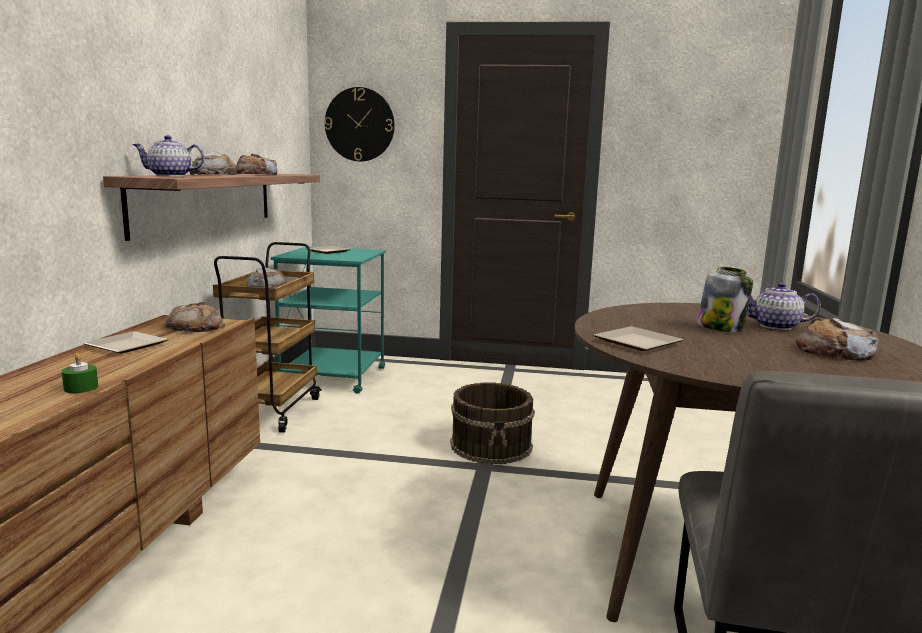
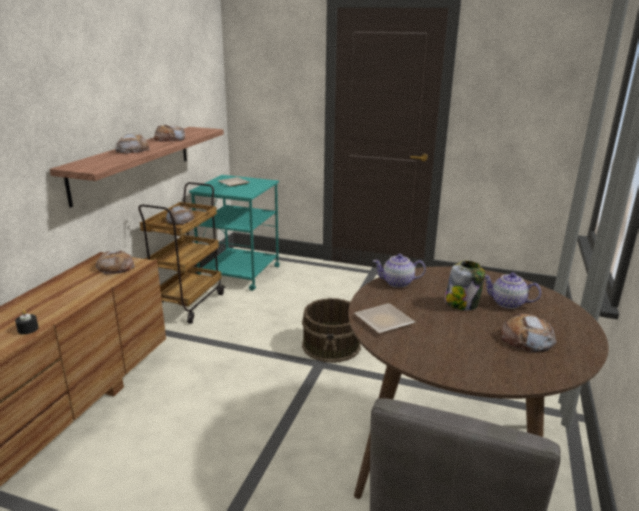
camera: 10 degrees right, 10 degrees up
green candle [62,353,98,393] -> black candle [15,310,39,334]
plate [83,331,168,354] -> none
teapot [132,135,204,176] -> teapot moved to [373,254,426,288]
wall clock [324,87,395,161] -> none

